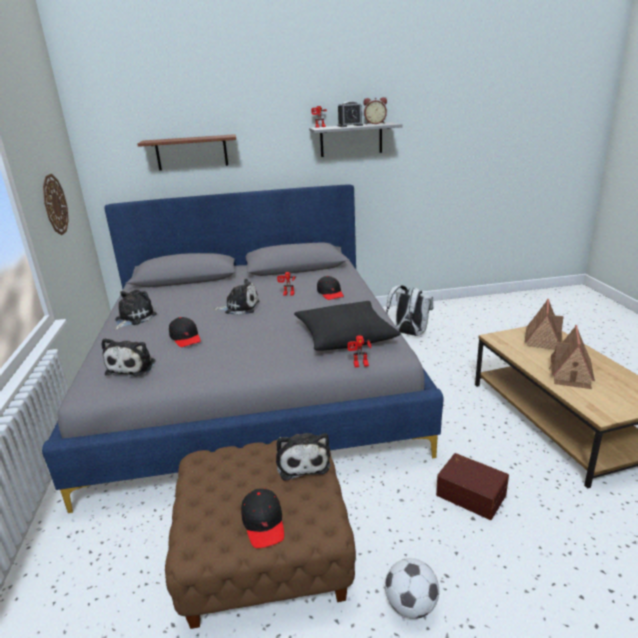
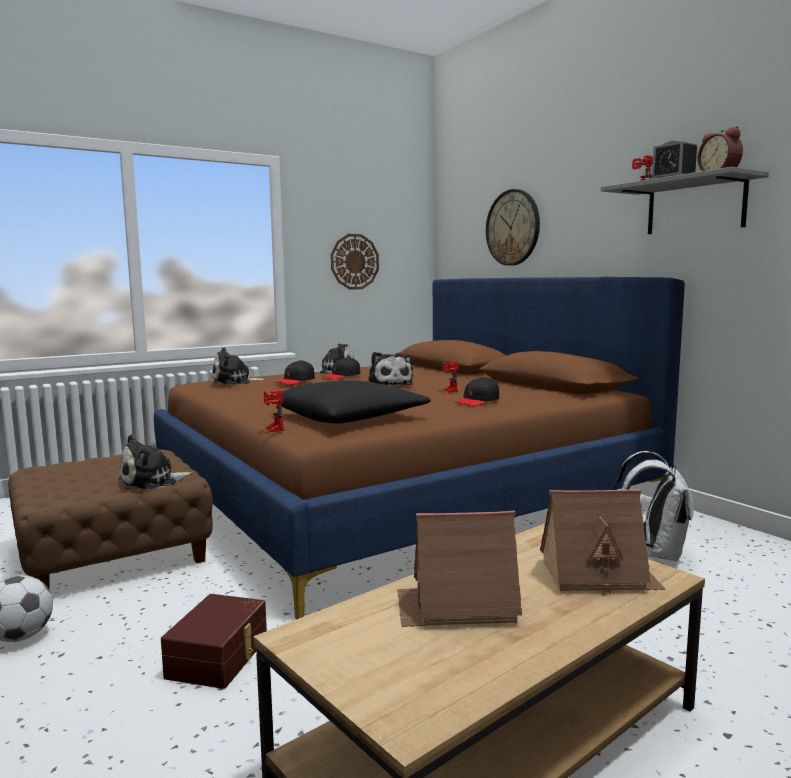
camera: 65 degrees right, 15 degrees down
grey bed [42,184,444,513] -> brown bed [154,277,685,619]
brown shelf [137,134,236,171] -> wall clock [486,189,540,266]
black cap [241,488,284,548] -> black cap moved to [322,357,361,379]

